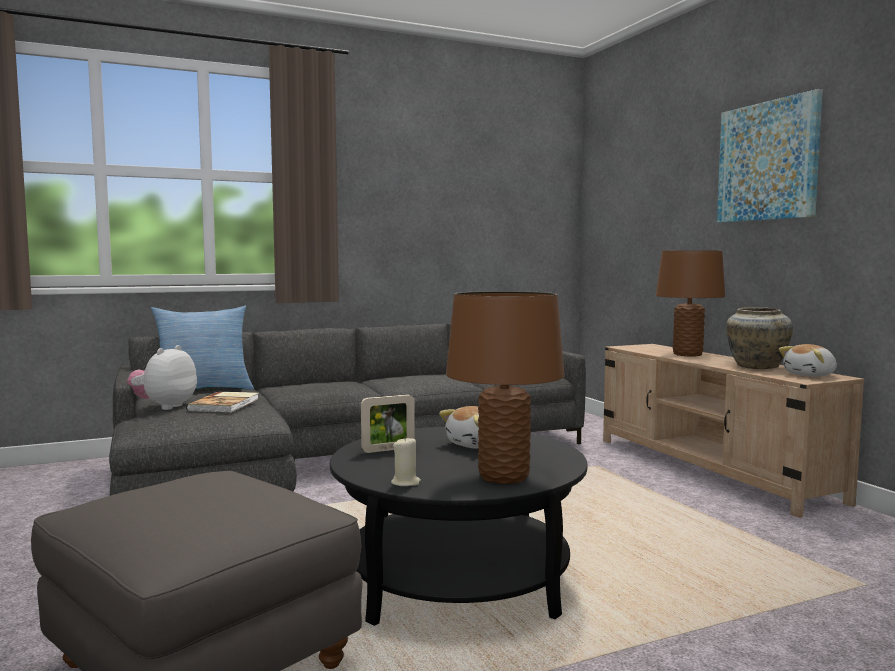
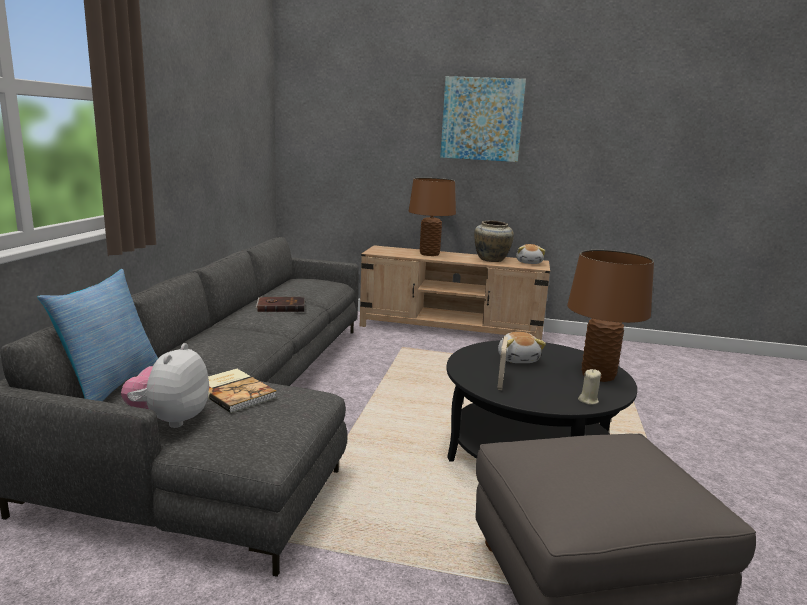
camera: 55 degrees left, 10 degrees up
plush toy [127,345,197,410] -> plush toy turned 45 degrees clockwise [121,343,209,428]
none -> brown book [256,297,305,312]

